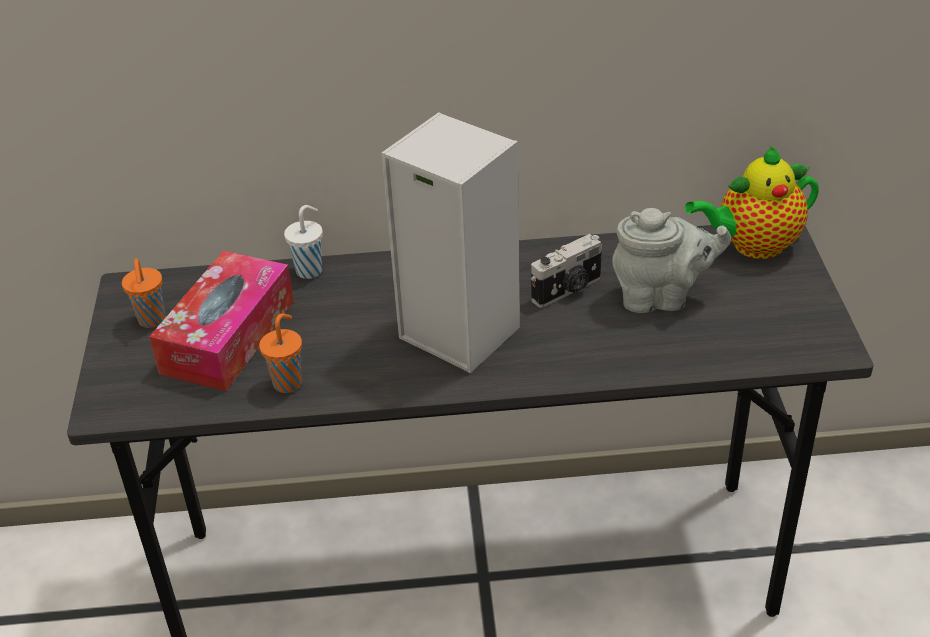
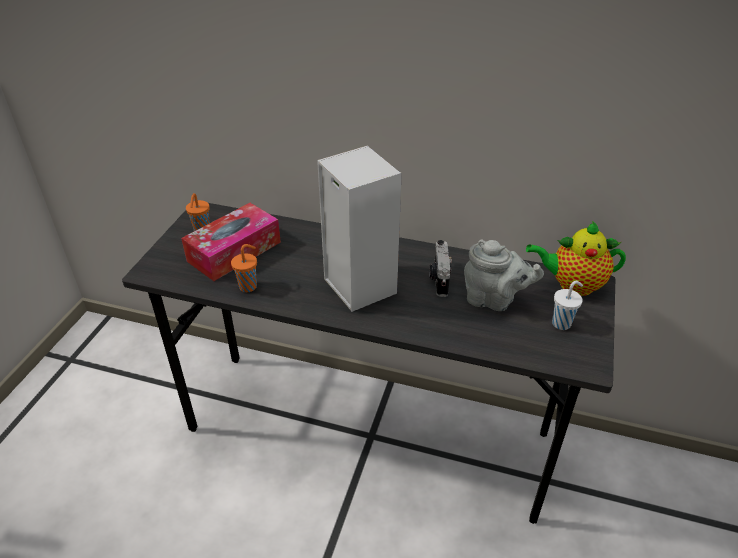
camera: 20 degrees right, 0 degrees up
white cup [284,205,323,279] -> white cup moved to [552,281,583,330]
camera [531,234,602,308] -> camera turned 105 degrees clockwise [429,240,452,297]

